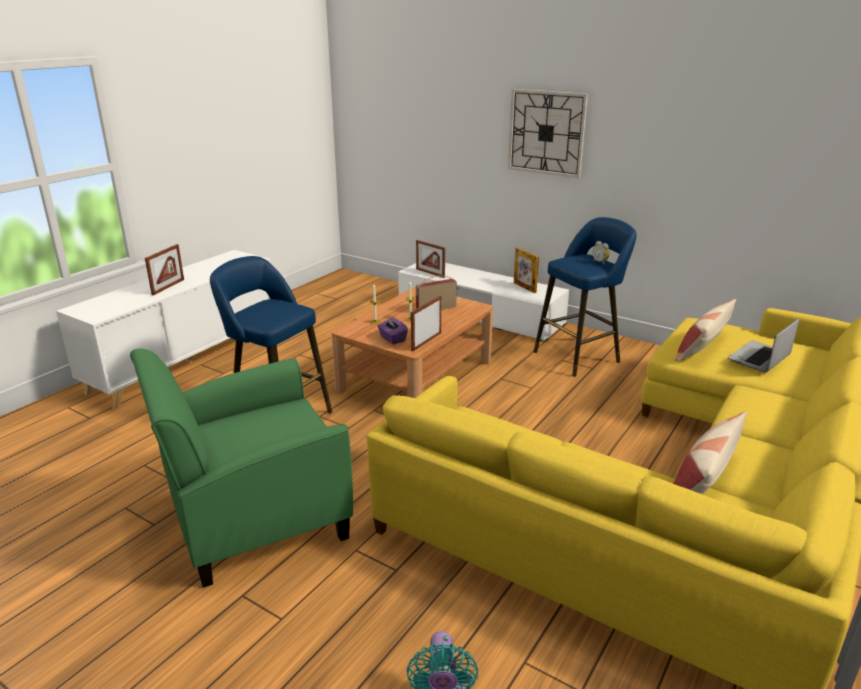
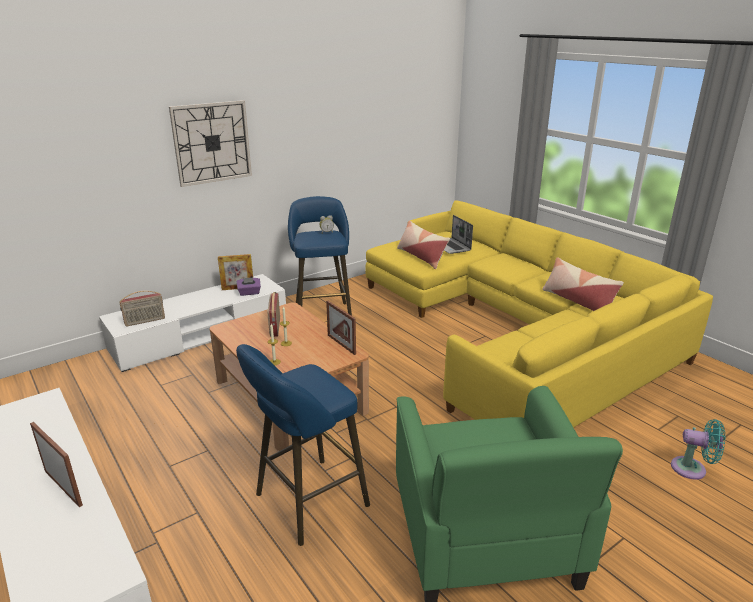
camera: 70 degrees left, 0 degrees up
purple tissue box [378,317,408,344] -> purple tissue box moved to [237,278,261,296]
picture frame [416,240,445,278] -> radio [119,290,165,326]

